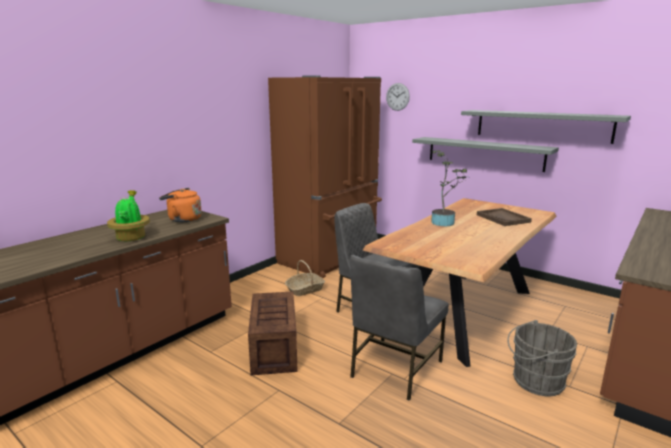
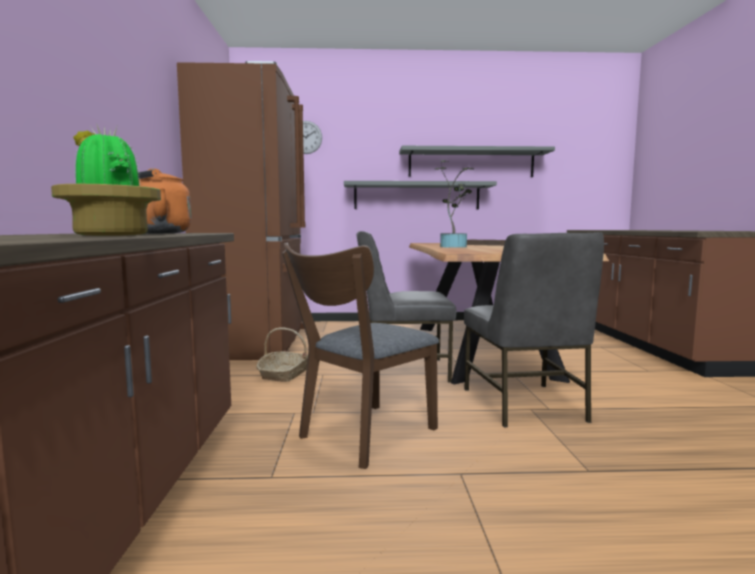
camera: 40 degrees left, 10 degrees down
crate [248,291,298,375] -> brown chair [282,243,439,469]
grey bucket [508,320,577,396] -> none

